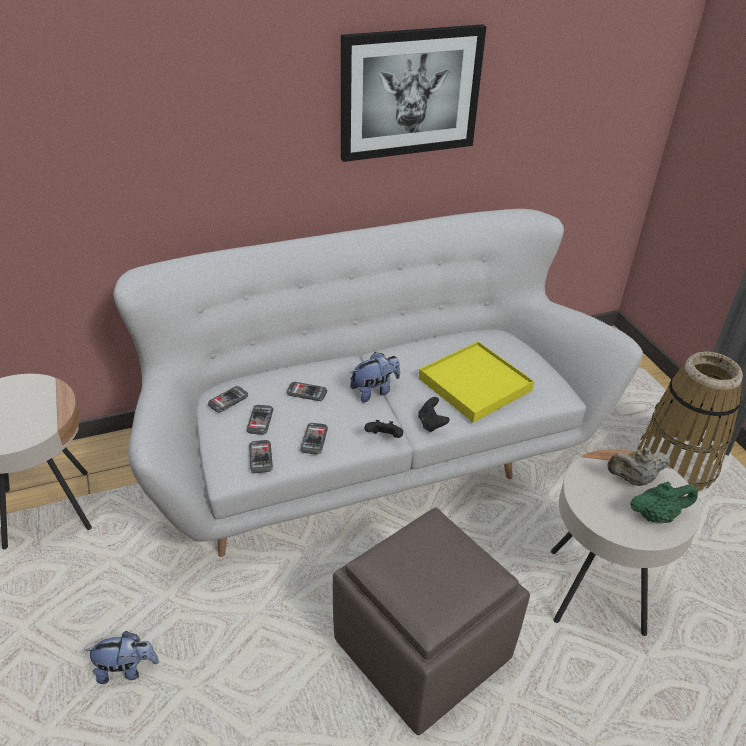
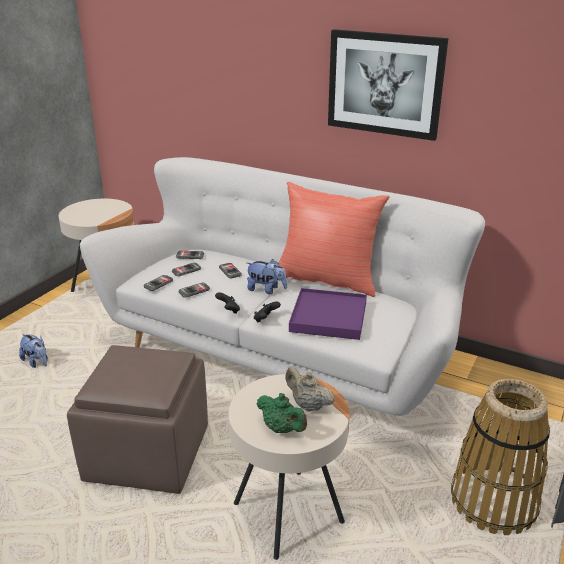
camera: 50 degrees right, 10 degrees down
yellow tray [419,341,534,423] -> purple tray [289,288,367,340]
none -> red pillow [279,182,390,297]

